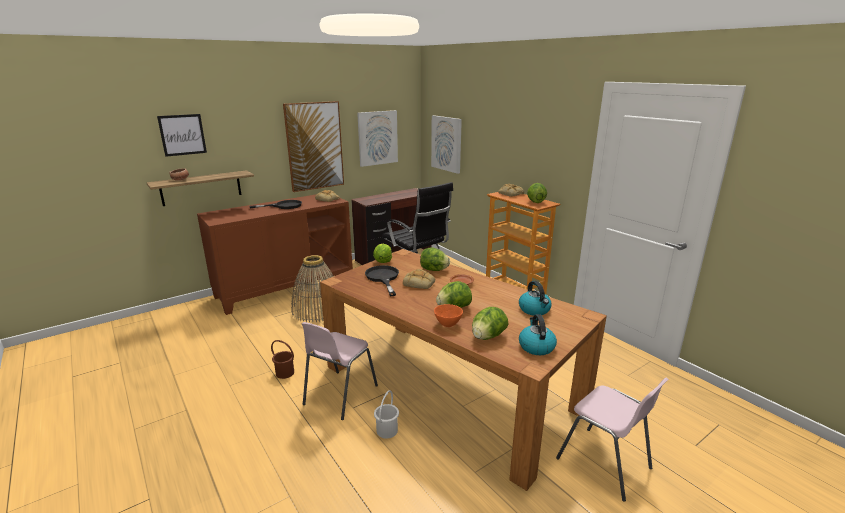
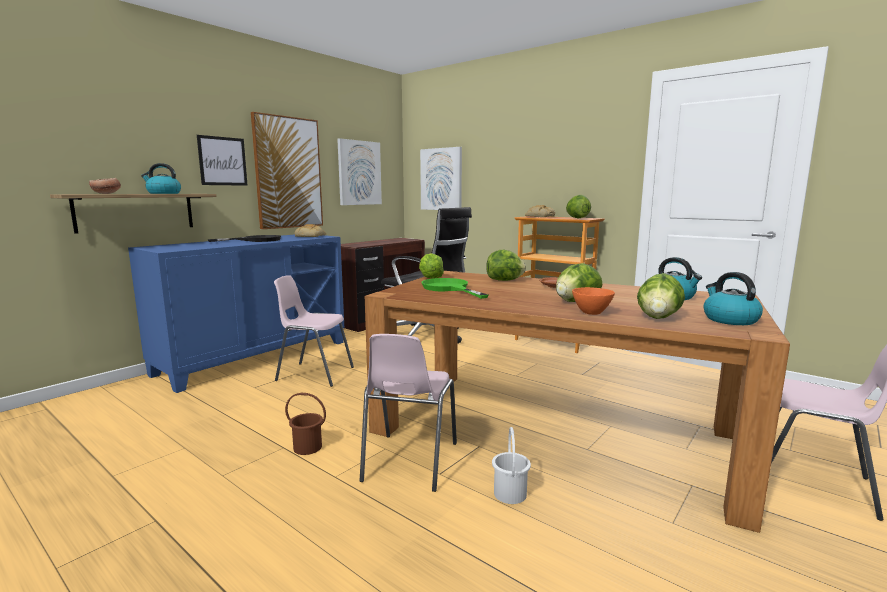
camera: 15 degrees left, 10 degrees down
picture [157,114,207,157] -> picture moved to [197,135,248,186]
brown cabinet [197,195,353,315] -> blue cabinet [128,234,344,393]
basket [291,255,334,323] -> pink chair [274,275,354,387]
black frying pan [365,265,399,296] -> green frying pan [421,278,488,299]
bread [403,269,435,289] -> none
none -> kettle [141,163,181,194]

